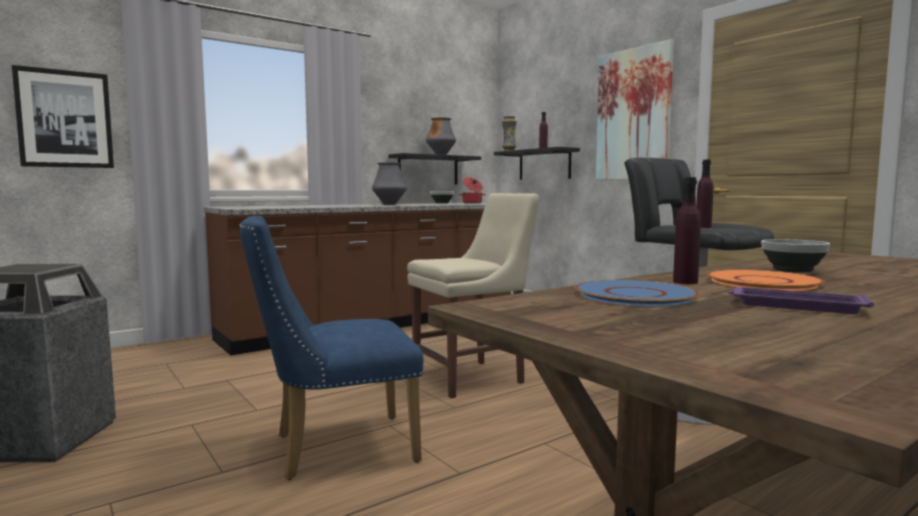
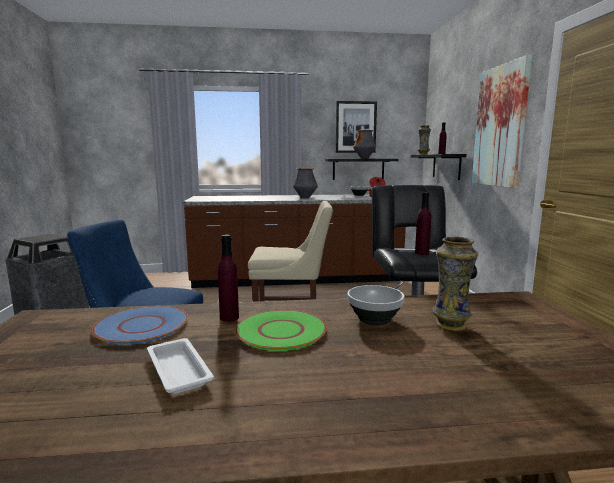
camera: 30 degrees right, 5 degrees up
picture [12,65,114,168] -> picture moved to [336,101,377,153]
orange plate [707,270,825,291] -> green plate [235,310,327,351]
purple tray [728,287,874,314] -> white tray [147,338,214,394]
none -> vase [433,236,478,331]

